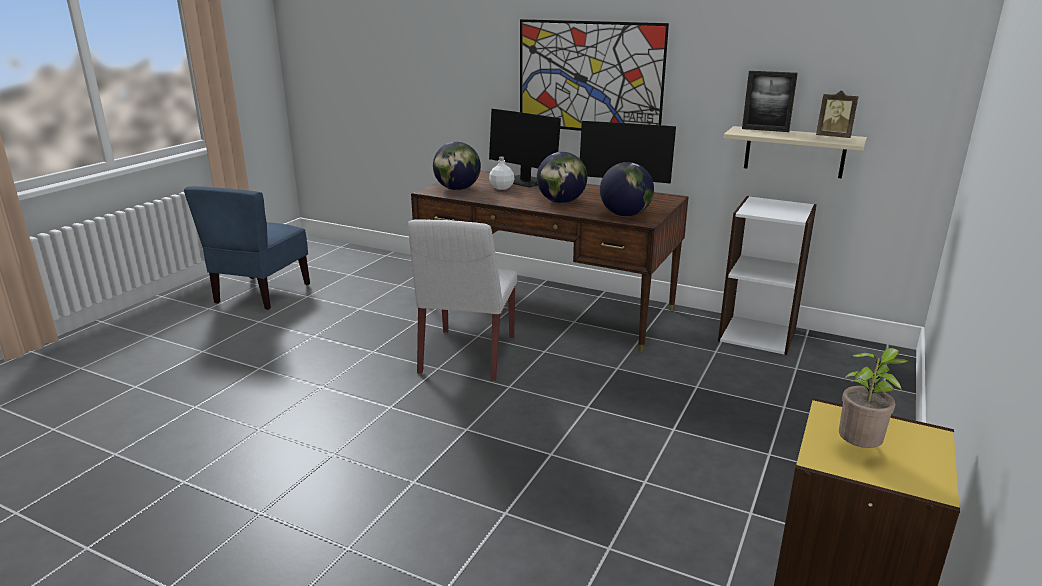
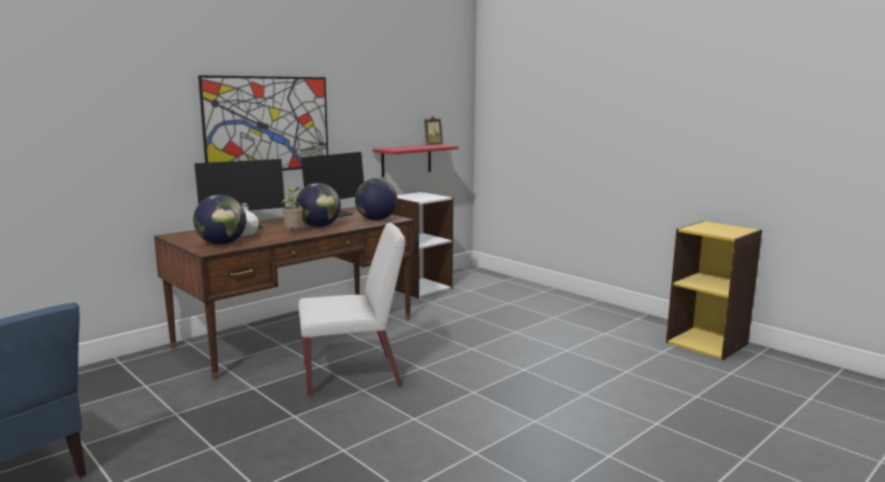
camera: 70 degrees left, 10 degrees down
white chair [408,219,517,382] -> white chair turned 45 degrees counterclockwise [298,223,405,396]
beige shelf [723,126,867,178] -> red shelf [373,144,459,177]
picture frame [742,71,798,132] -> none
potted plant [839,348,910,448] -> potted plant moved to [282,187,303,231]

